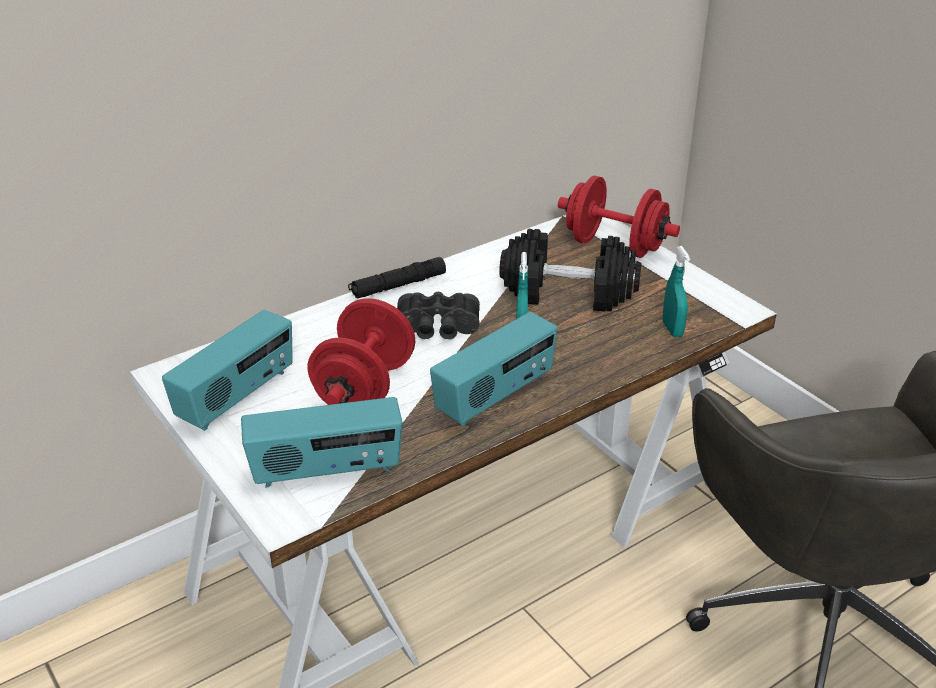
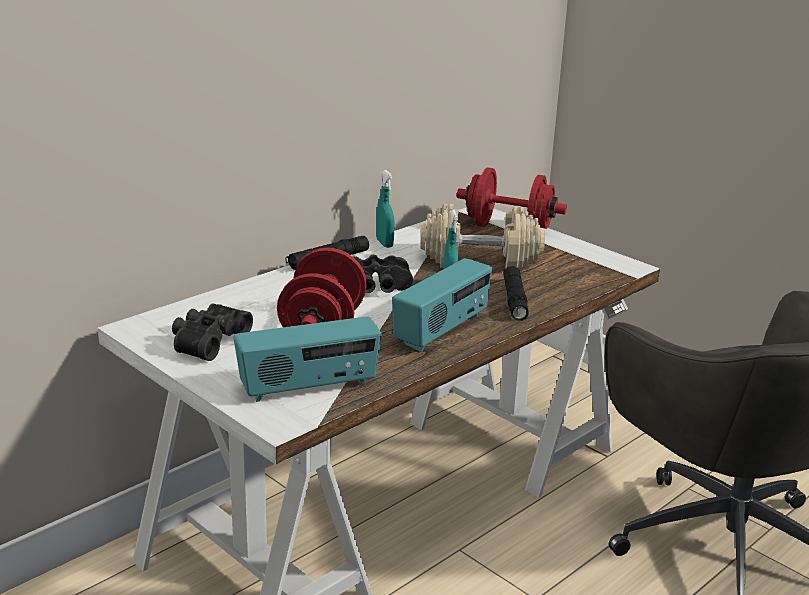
camera: 10 degrees left, 10 degrees down
radio [162,309,293,431] -> black binoculars [172,303,253,361]
black dumbbell [499,229,642,312] -> beige dumbbell [421,204,545,271]
turquoise spray bottle [663,246,690,337] -> turquoise spray bottle moved to [376,170,395,248]
none -> black flashlight [503,266,529,321]

